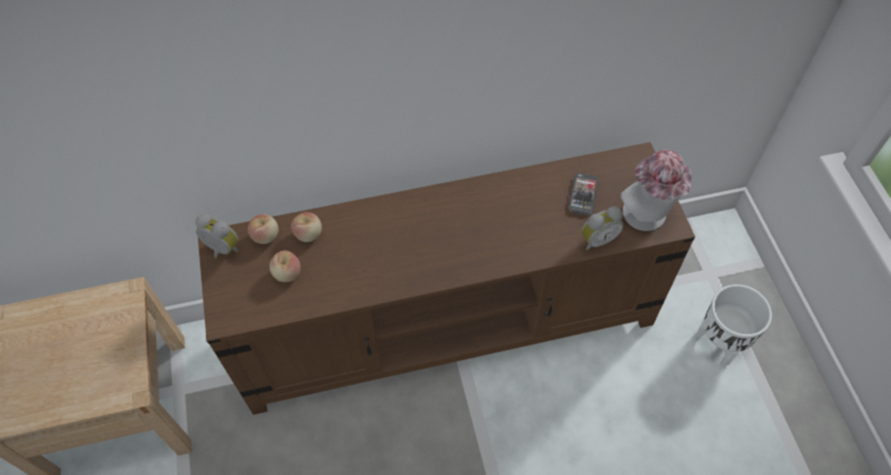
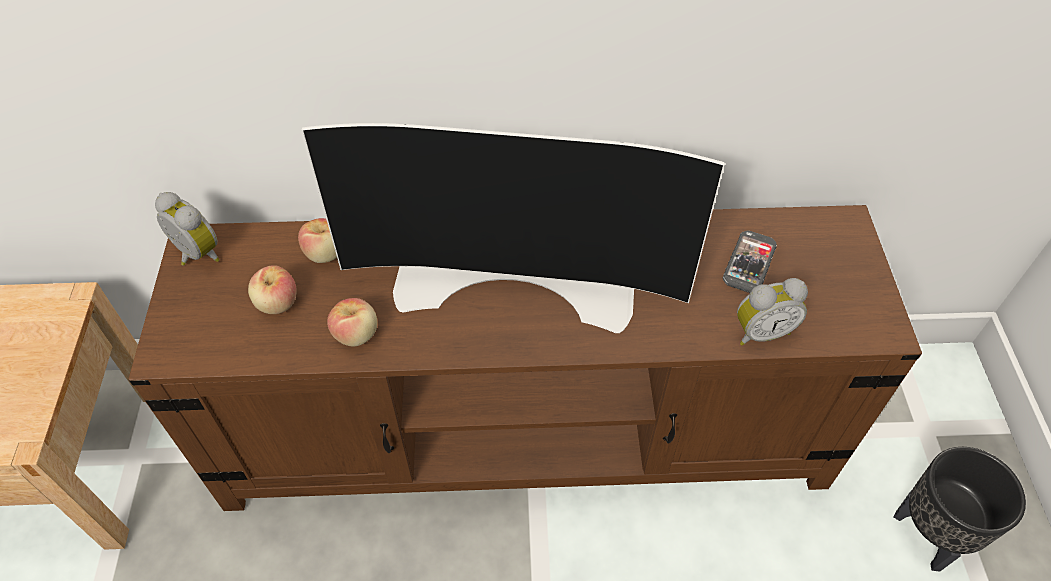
camera: 10 degrees right, 5 degrees down
apple [247,214,279,244] -> apple moved to [327,298,377,346]
hat [620,149,692,231] -> none
white planter [696,284,772,365] -> black planter [893,447,1026,571]
none -> television [302,123,725,333]

